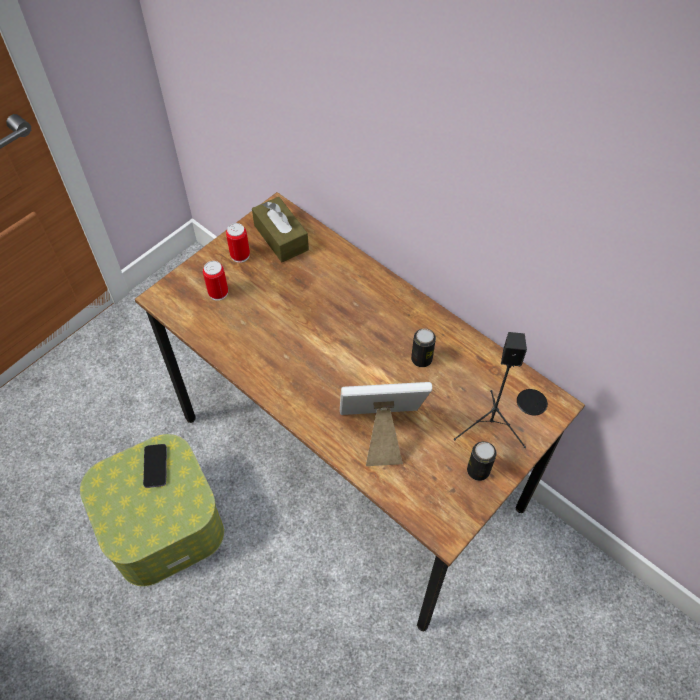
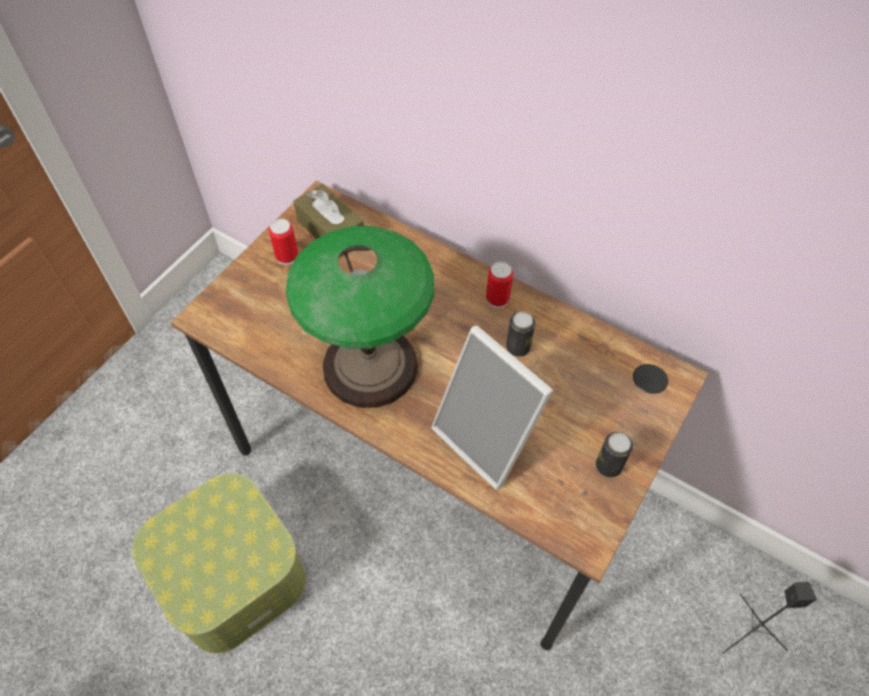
camera: 10 degrees left, 0 degrees up
phone [143,444,167,488] -> none
can [203,261,228,301] -> can moved to [486,262,513,308]
picture frame [340,382,432,466] -> picture frame turned 120 degrees counterclockwise [431,325,553,490]
black speaker [454,332,527,448] -> black speaker moved to [722,582,817,654]
none -> table lamp [286,226,434,408]

